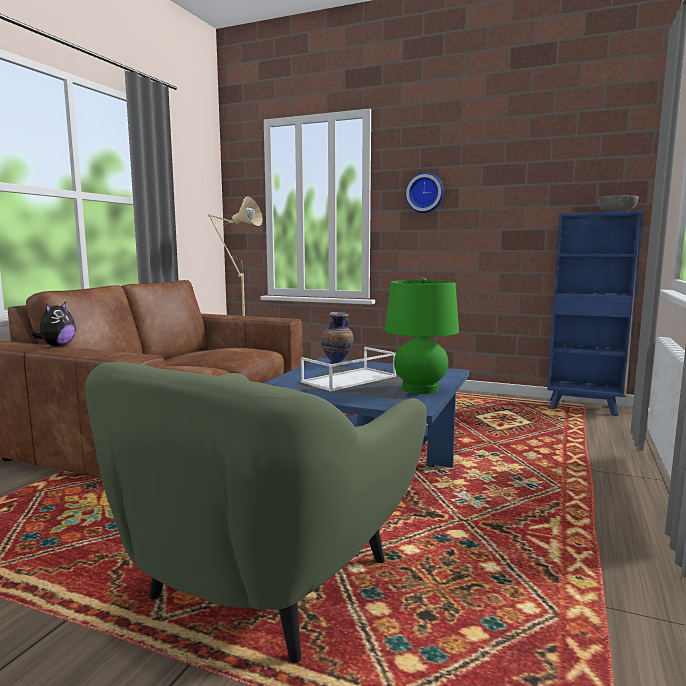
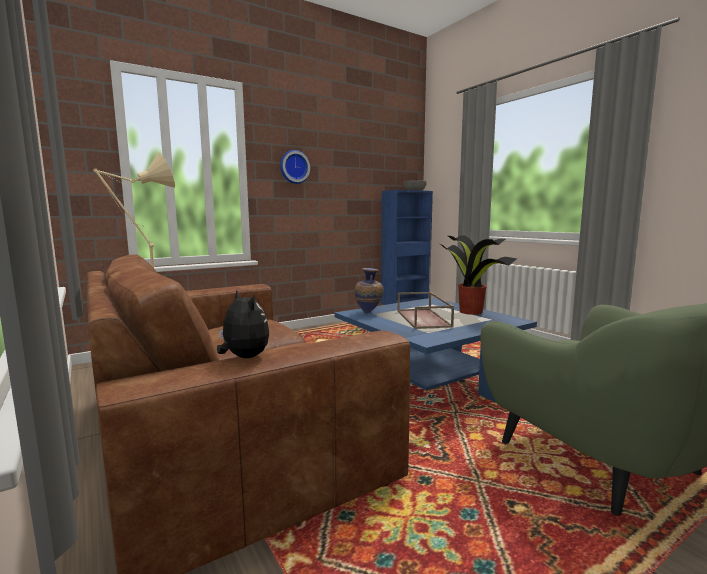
camera: 55 degrees left, 0 degrees up
white tray [301,347,396,391] -> brown tray [397,292,454,329]
green table lamp [385,277,459,394] -> potted plant [440,235,517,315]

